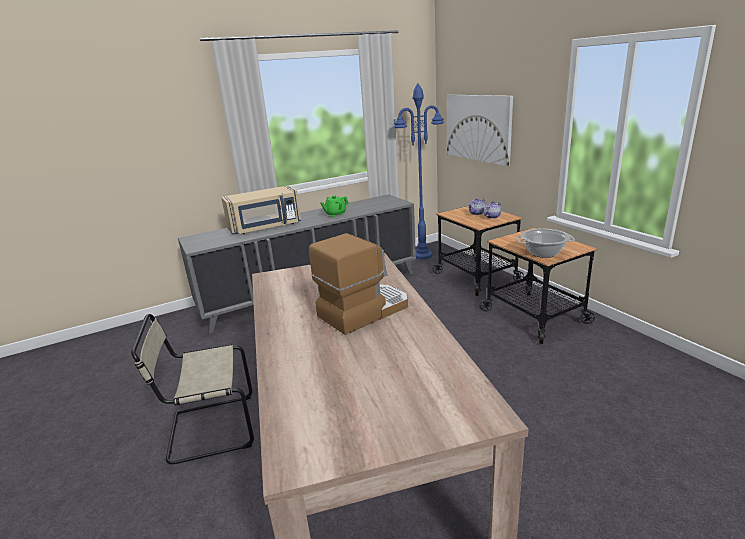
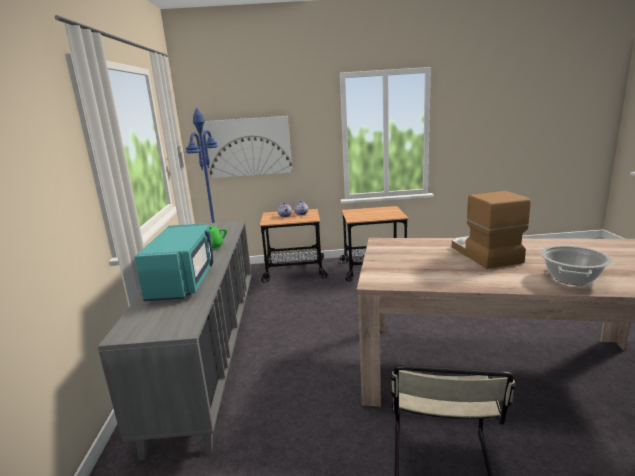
camera: 65 degrees left, 5 degrees down
beige microwave [221,185,301,234] -> turquoise microwave [134,224,214,301]
cooking pot [516,228,575,258] -> cooking pot moved to [540,245,613,285]

